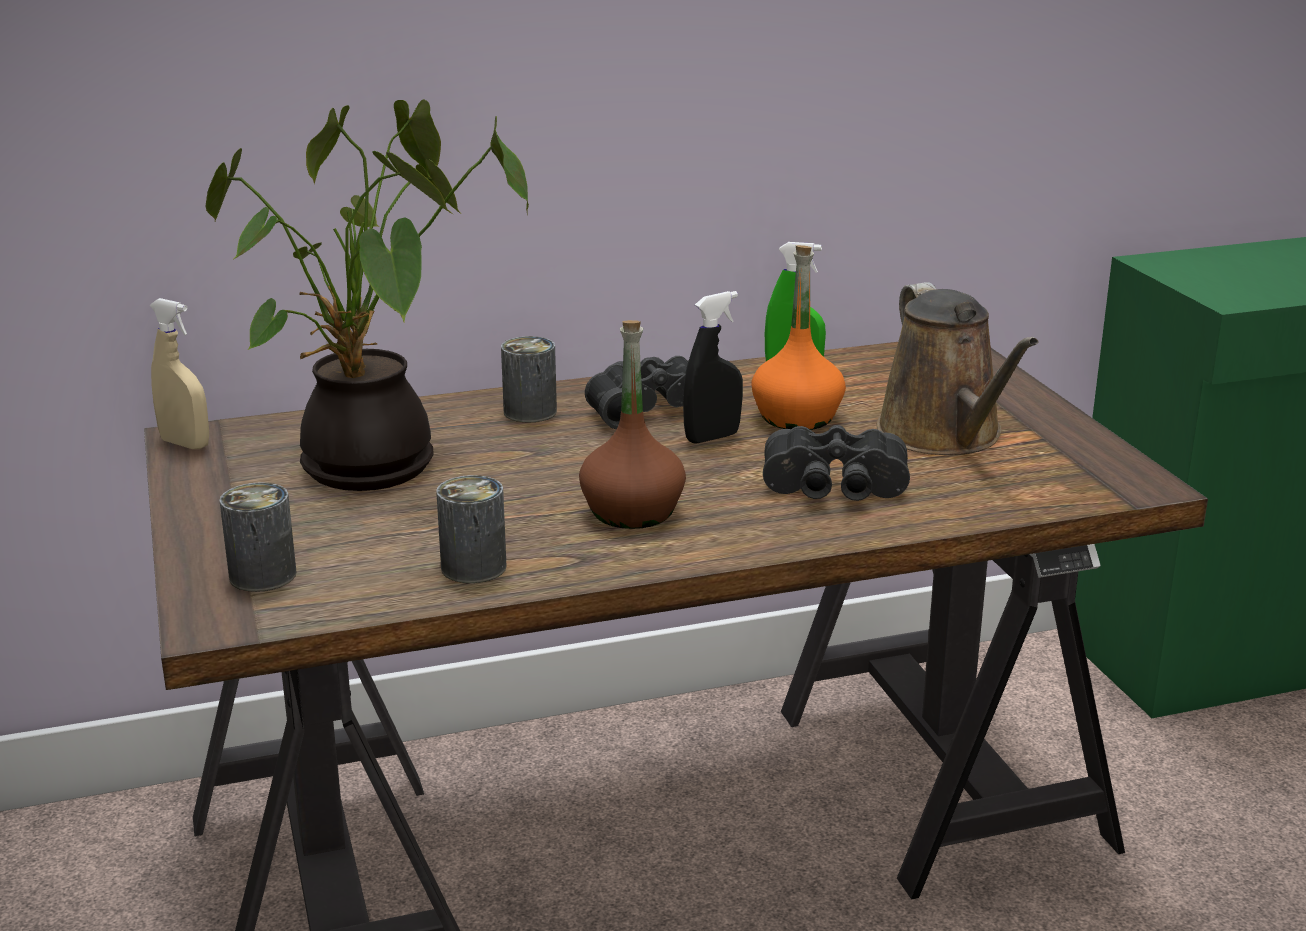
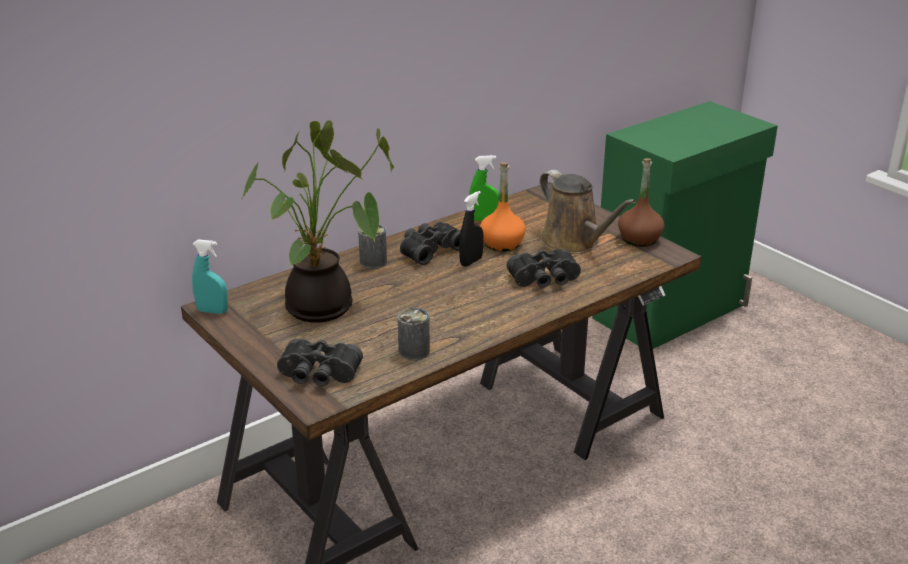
camera: 20 degrees left, 5 degrees up
beige spray bottle [150,298,209,449] -> turquoise spray bottle [192,239,228,314]
can [219,482,296,592] -> black binoculars [277,339,363,386]
brown bottle [579,320,686,529] -> brown bottle moved to [618,158,664,247]

